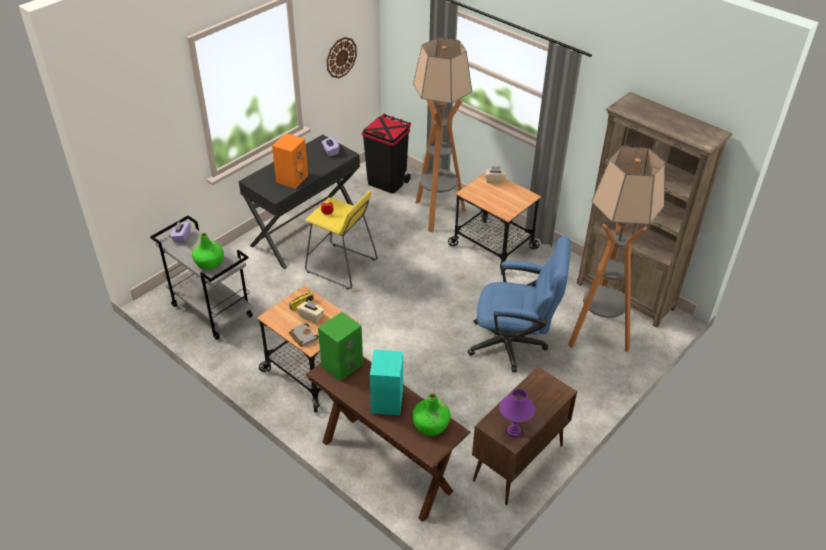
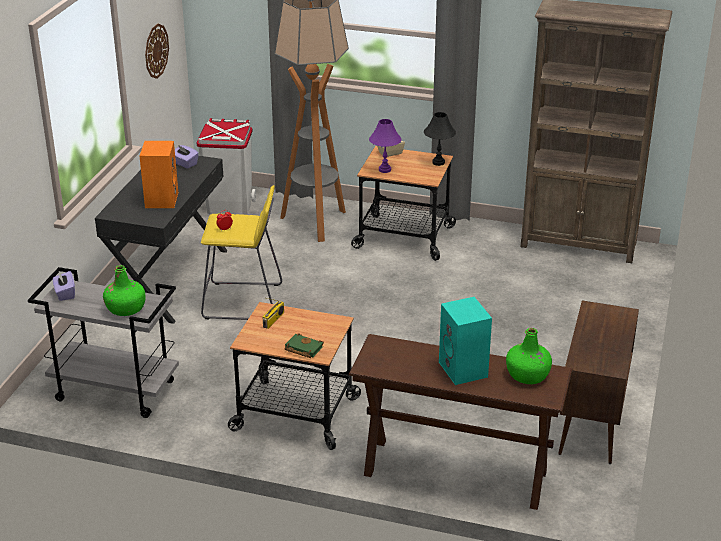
camera: 25 degrees left, 10 degrees down
grey book [289,323,319,347] -> green book [284,333,324,358]
beige tissue box [297,300,325,323] -> none
green speaker [318,312,363,381] -> none
black trash can [362,114,411,194] -> white trash can [197,118,256,215]
blue office chair [468,236,571,372] -> none
purple table lamp [499,389,535,437] -> purple table lamp moved to [369,119,402,173]
floor lamp [568,147,665,352] -> none
none -> black table lamp [424,112,456,166]

